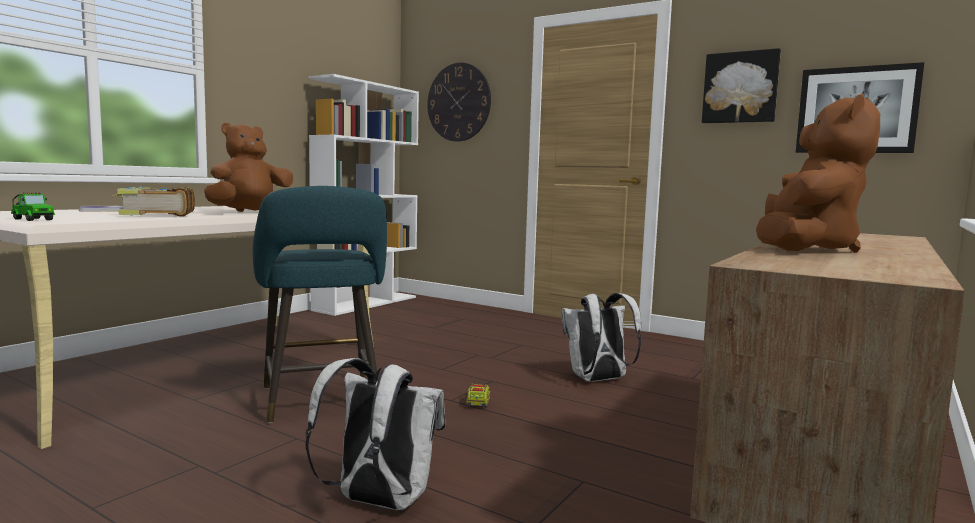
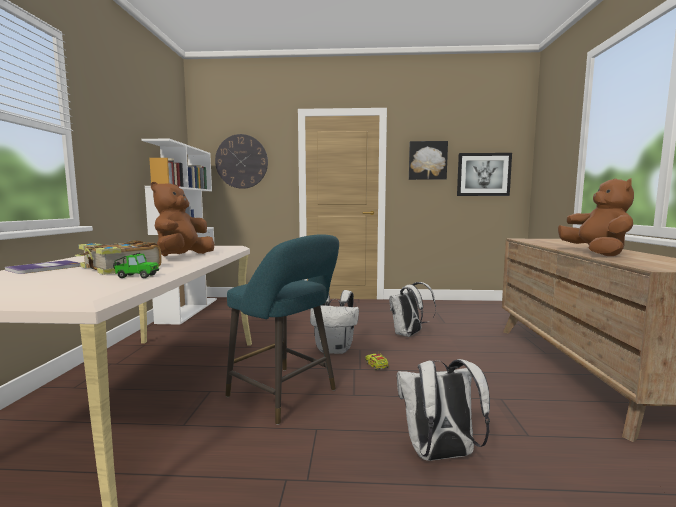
camera: 30 degrees left, 0 degrees up
toy car [11,193,55,221] -> toy car moved to [113,253,159,278]
none -> white backpack [310,290,359,354]

